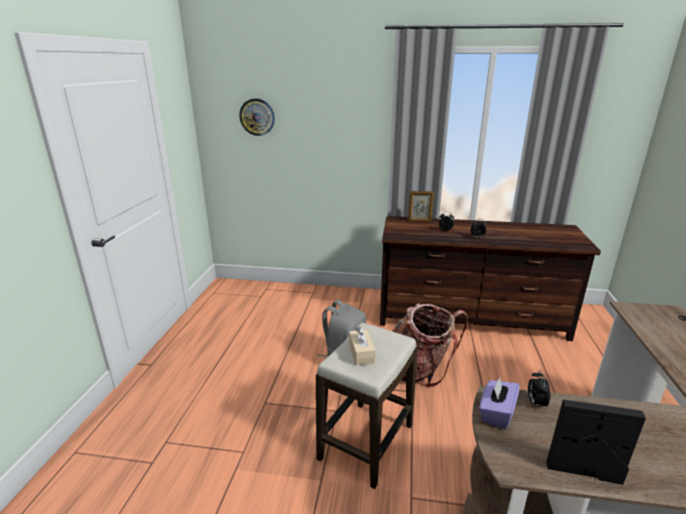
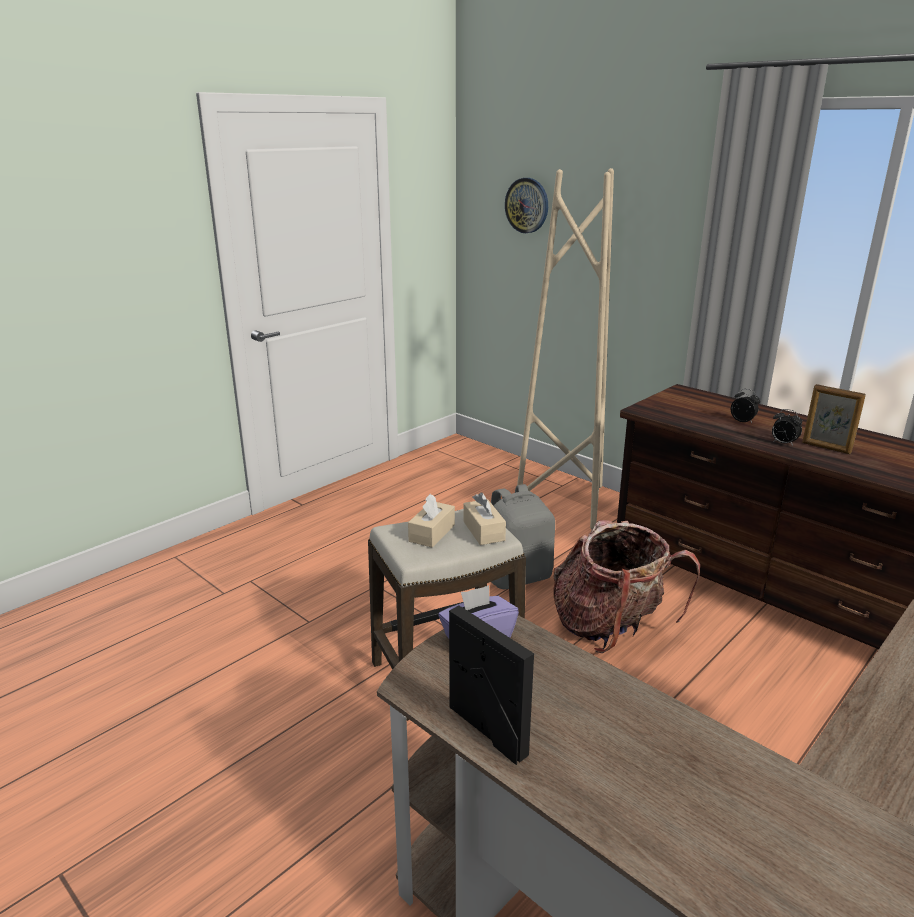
camera: 35 degrees right, 0 degrees up
picture frame [408,191,434,222] -> picture frame moved to [802,384,866,454]
alarm clock [528,371,550,410] -> none
none -> beige tissue box [463,492,506,545]
none -> beige clothes rack [517,168,614,529]

